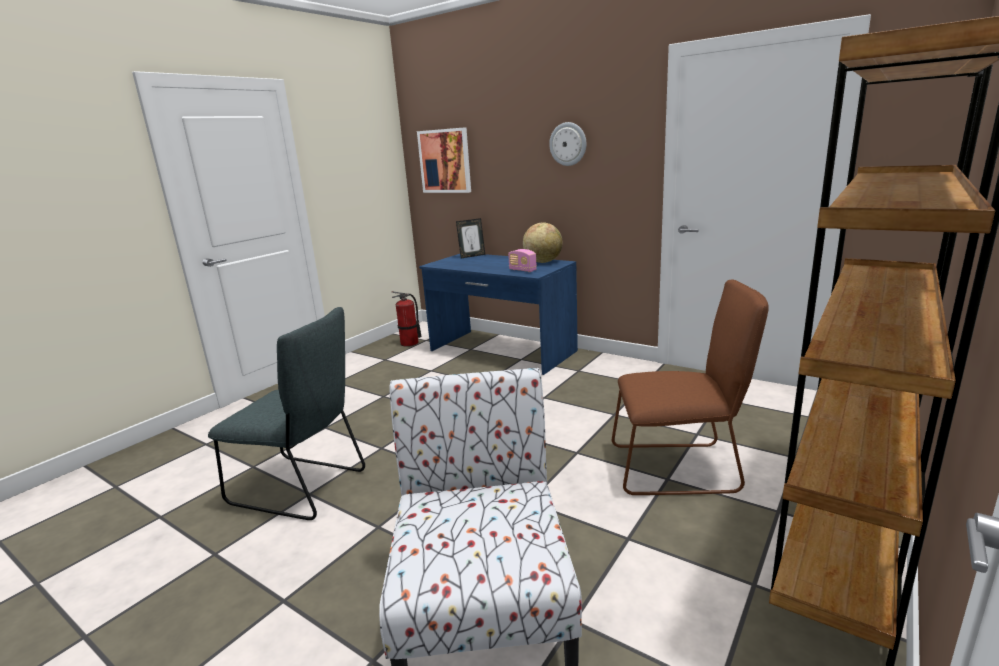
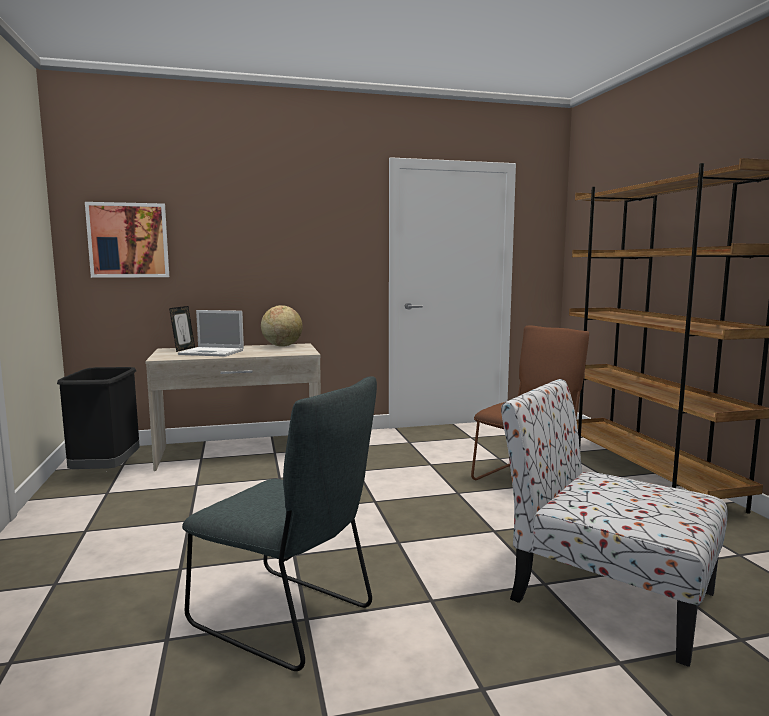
camera: 50 degrees left, 10 degrees down
grey chair [208,307,365,520] -> grey chair turned 60 degrees clockwise [182,376,377,671]
fire extinguisher [392,291,422,347] -> black trash can [57,367,140,469]
blue desk [419,254,578,375] -> beige desk [145,343,321,471]
radio [508,249,537,272] -> none
wall clock [549,122,587,166] -> none
none -> laptop [178,310,244,357]

